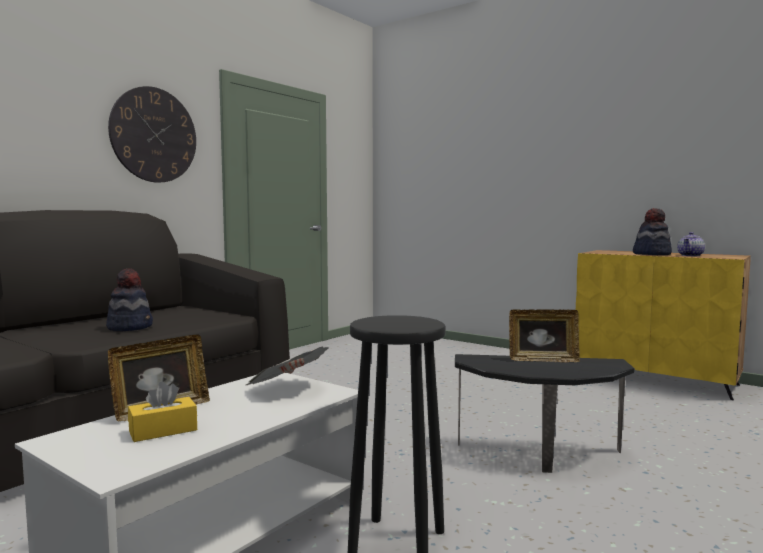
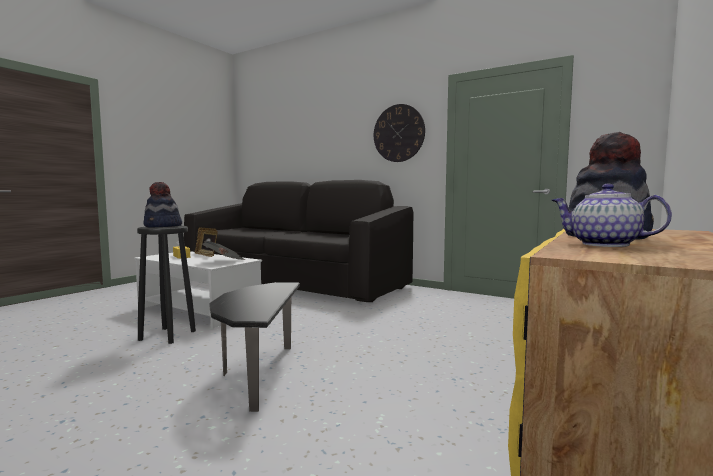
camera: 85 degrees right, 0 degrees up
hat [106,269,153,332] -> hat moved to [143,182,182,227]
picture frame [509,309,580,362] -> none

